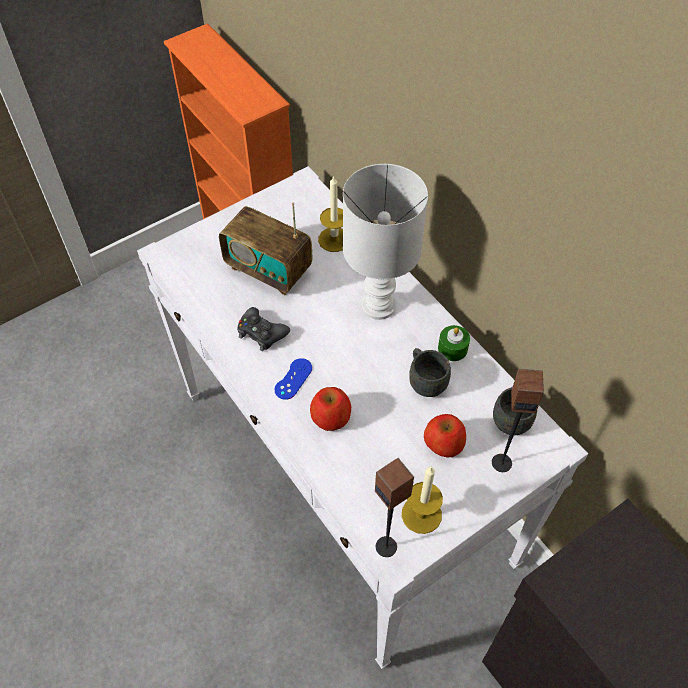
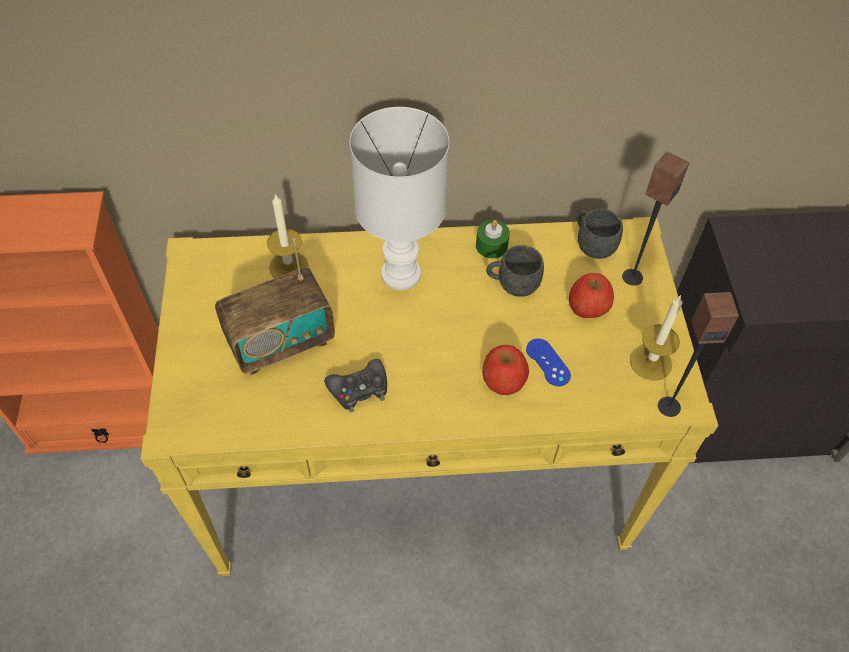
camera: 60 degrees left, 0 degrees up
white console table [137,166,588,669] -> yellow console table [140,217,718,576]
blue game controller [274,358,312,400] -> blue game controller moved to [526,339,571,386]

